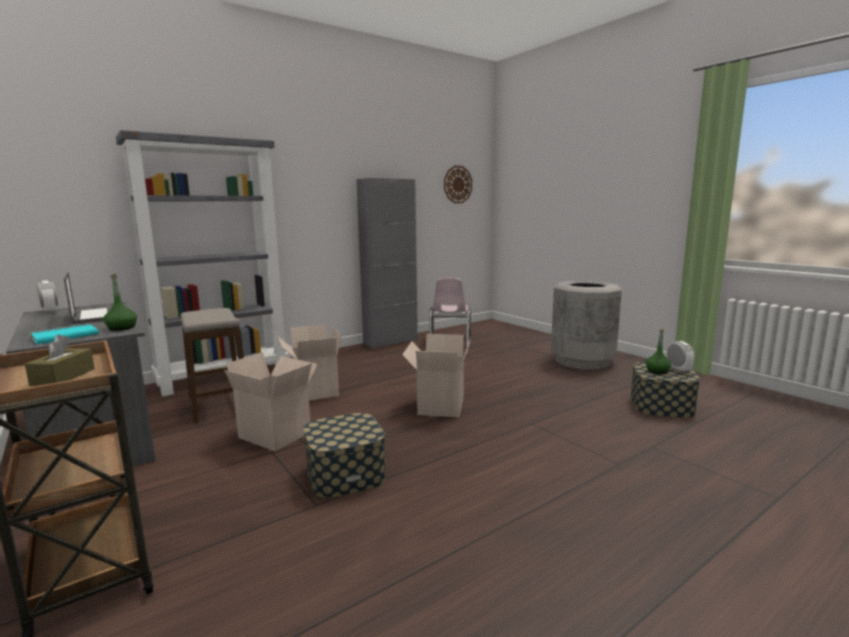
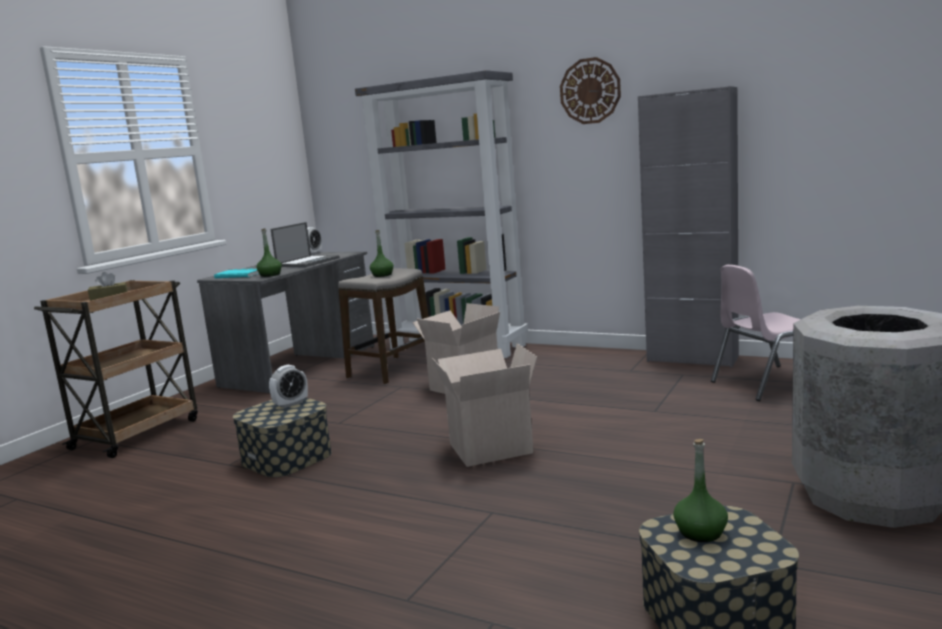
camera: 65 degrees right, 0 degrees up
cardboard box [224,352,318,451] -> none
wall clock [444,166,472,203] -> wall clock moved to [560,57,621,124]
alarm clock [667,341,694,373] -> alarm clock moved to [269,365,308,408]
none -> green bottle [370,230,394,277]

